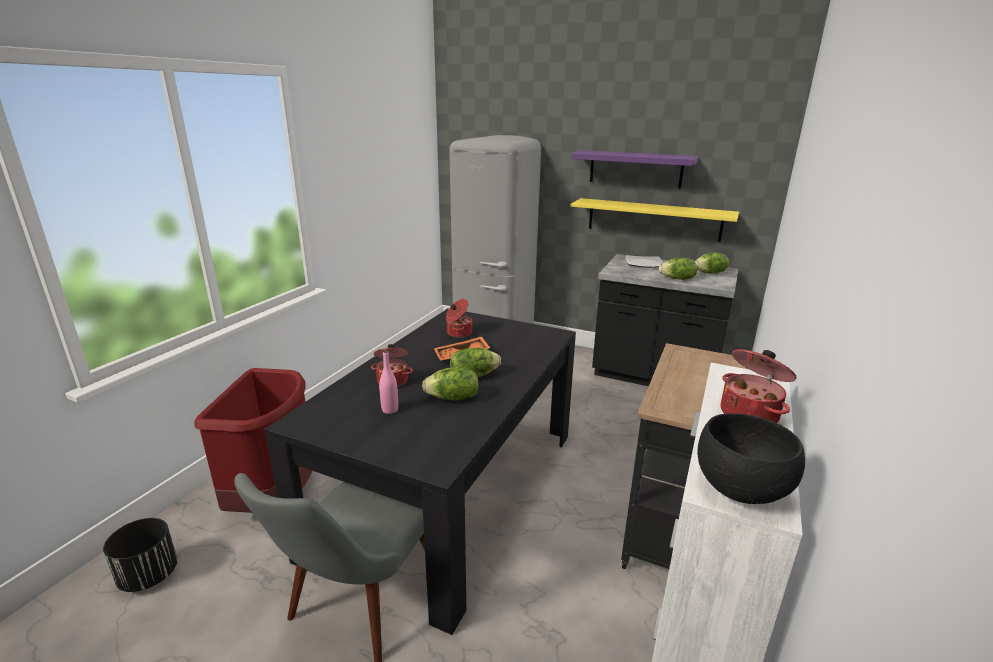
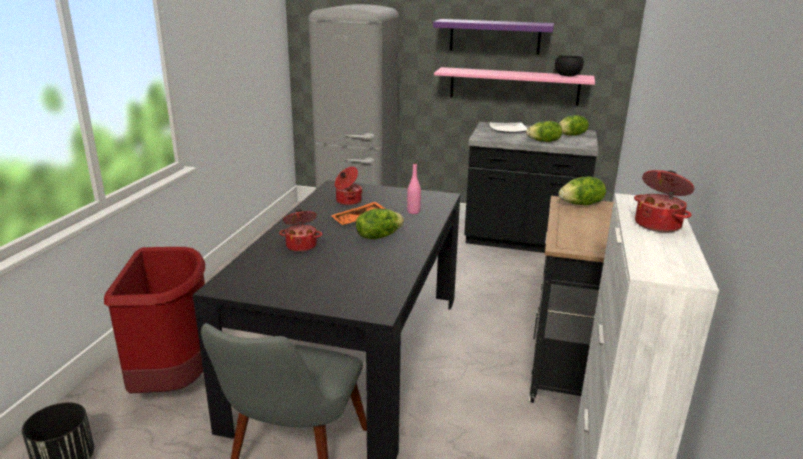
camera: 10 degrees left, 0 degrees up
pink bottle [379,350,398,414] -> pink bottle moved to [407,162,421,214]
lettuce [422,367,479,401] -> lettuce moved to [558,176,606,205]
yellow shelf [570,198,739,242] -> pink shelf [434,67,595,106]
black bowl [697,413,805,504] -> black bowl moved to [555,56,584,76]

